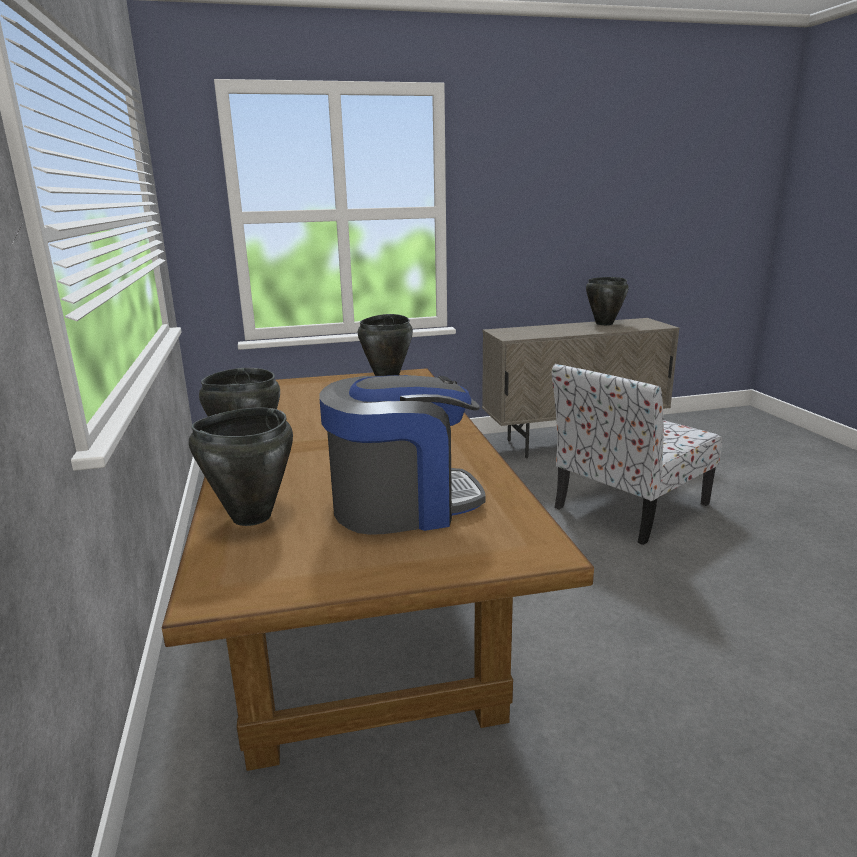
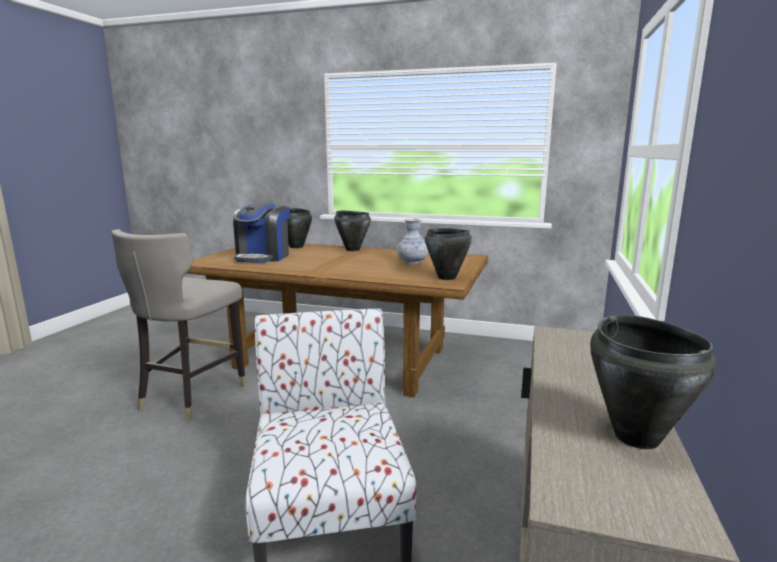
camera: 120 degrees right, 5 degrees down
none -> grey stool [111,229,246,421]
none -> vase [397,218,428,264]

